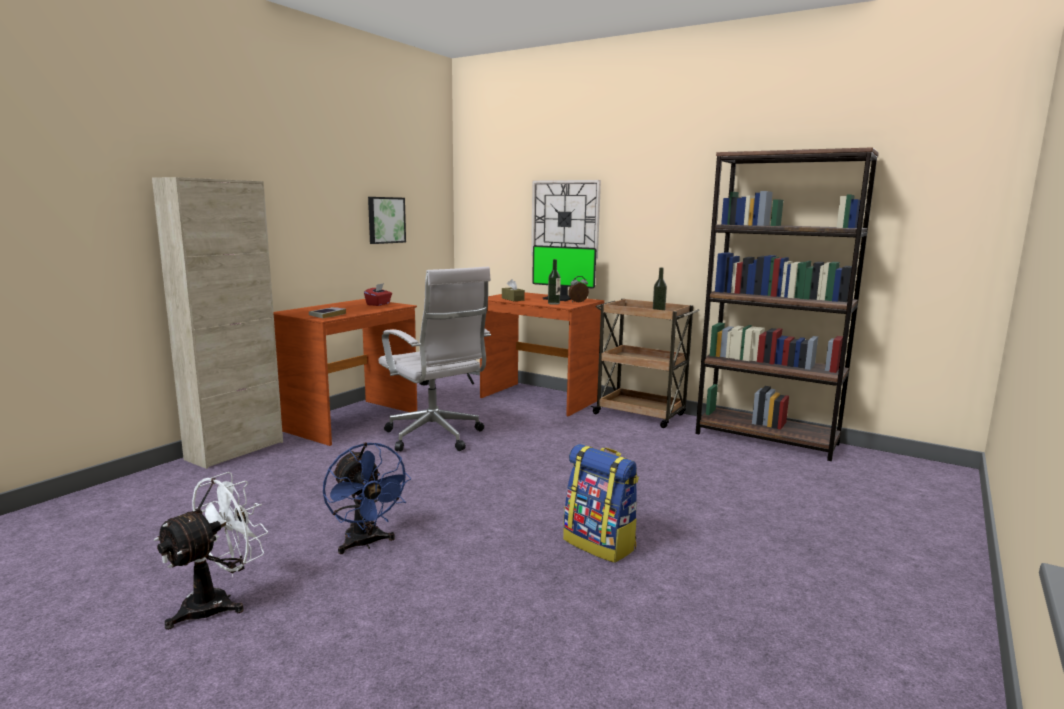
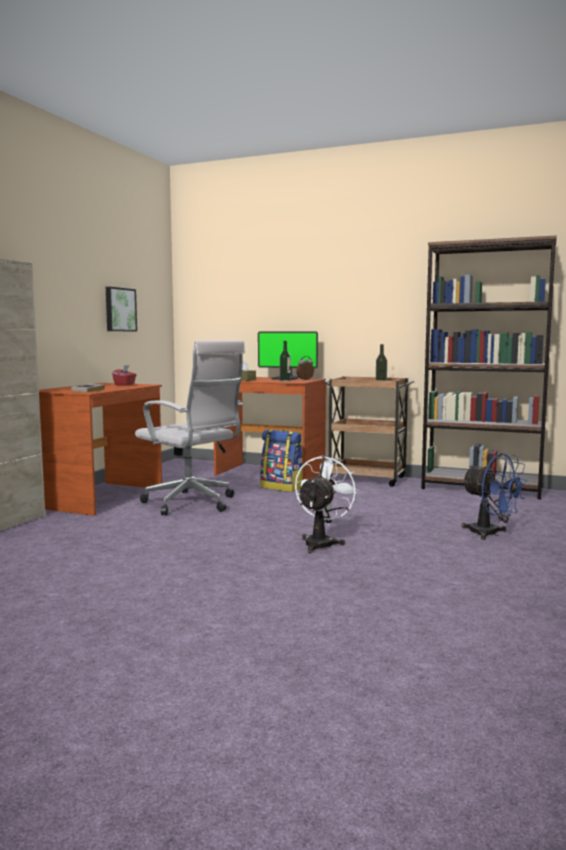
camera: 10 degrees left, 5 degrees down
white fan [154,472,268,630] -> white fan moved to [295,455,359,553]
blue fan [323,442,412,554] -> blue fan moved to [462,453,528,540]
wall clock [531,180,601,260] -> none
backpack [563,444,639,563] -> backpack moved to [260,430,303,492]

